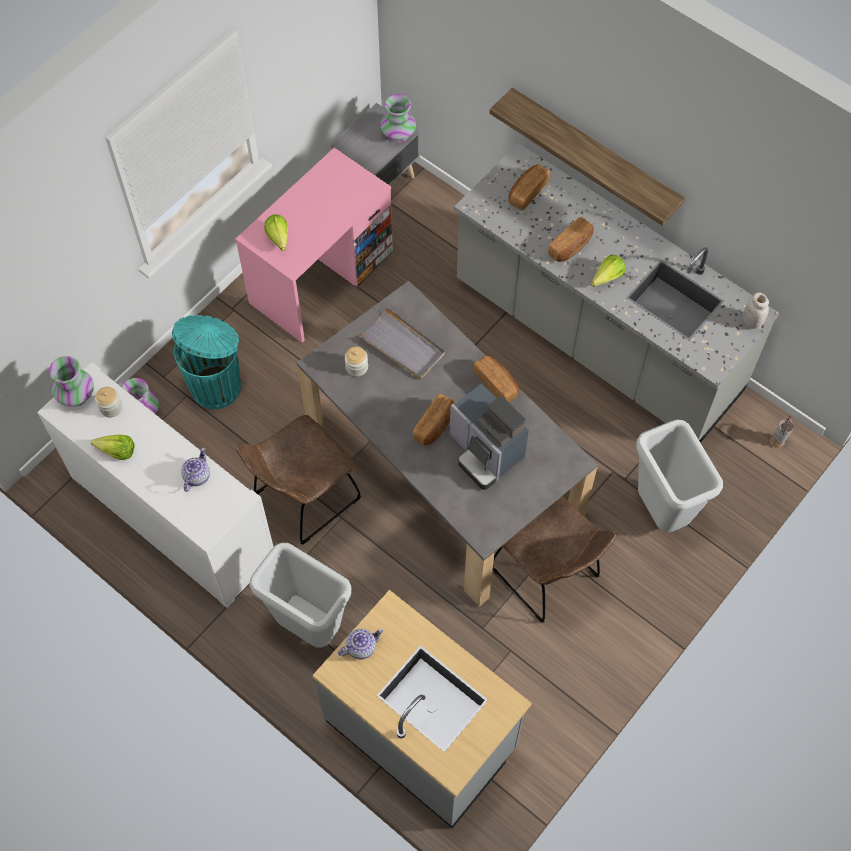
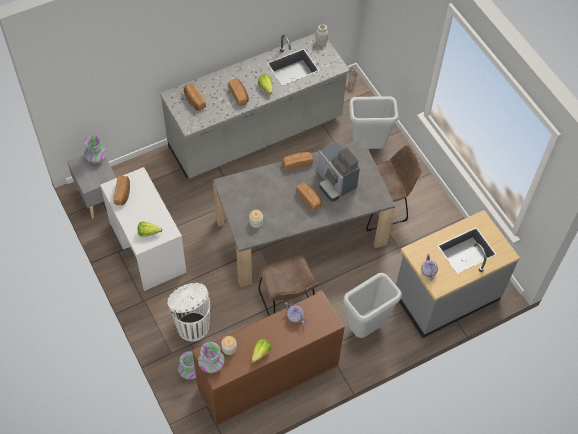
camera: 70 degrees left, 5 degrees down
white cabinet [37,362,274,608] -> brown cabinet [192,290,345,425]
turquoise trash can [172,315,241,409] -> white trash can [167,283,210,342]
pink desk [235,148,393,343] -> white desk [100,167,186,291]
grey tray [360,307,445,379] -> none
coffee machine [450,384,529,490] -> coffee machine turned 75 degrees clockwise [317,142,360,202]
shelf [490,88,685,226] -> none
none -> bread [113,176,130,205]

